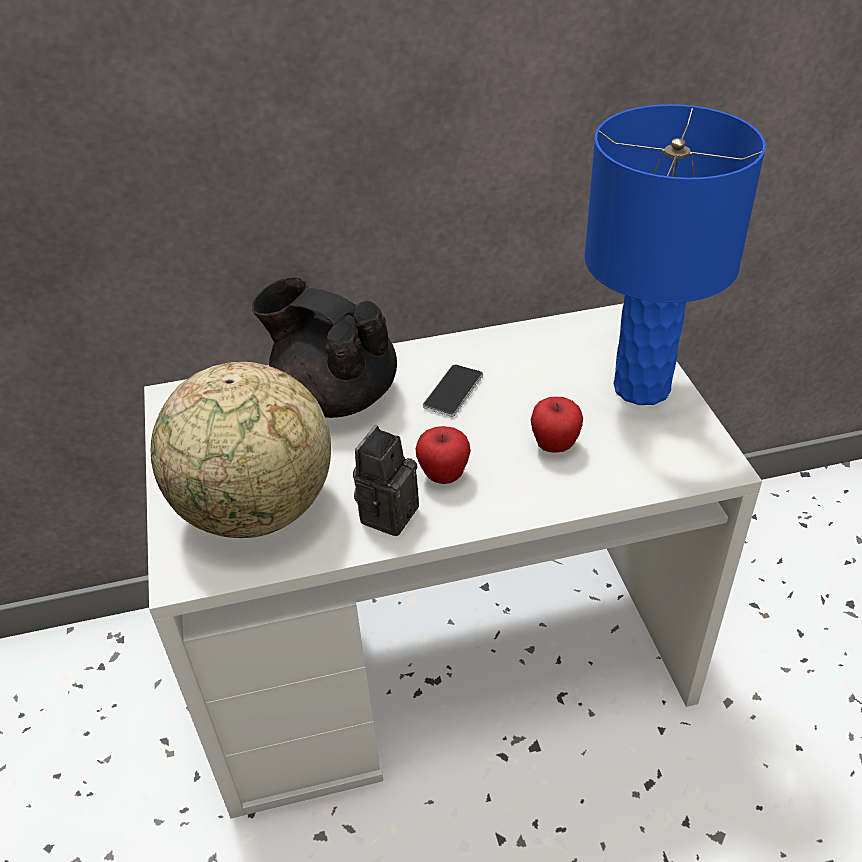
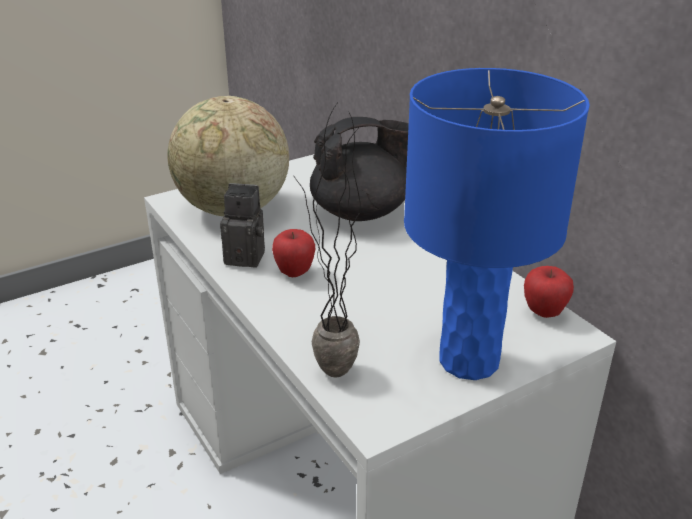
camera: 70 degrees right, 10 degrees down
black teapot [252,277,397,418] -> black teapot turned 60 degrees clockwise [310,117,409,221]
phone [423,365,483,417] -> none
apple [531,397,583,452] -> apple moved to [524,266,574,318]
none -> potted plant [293,101,361,377]

